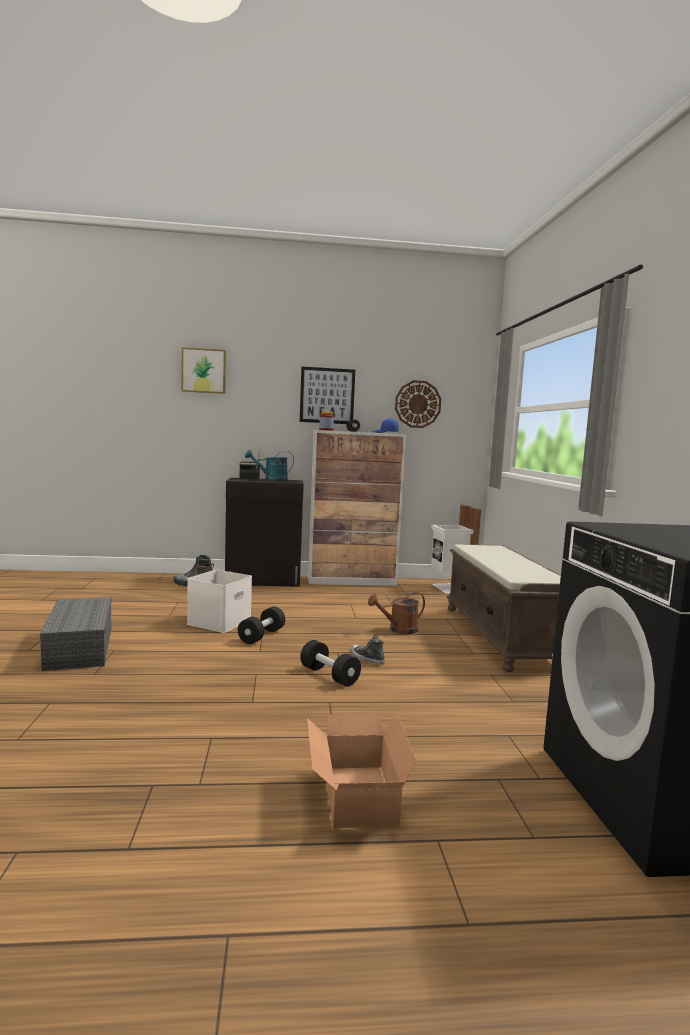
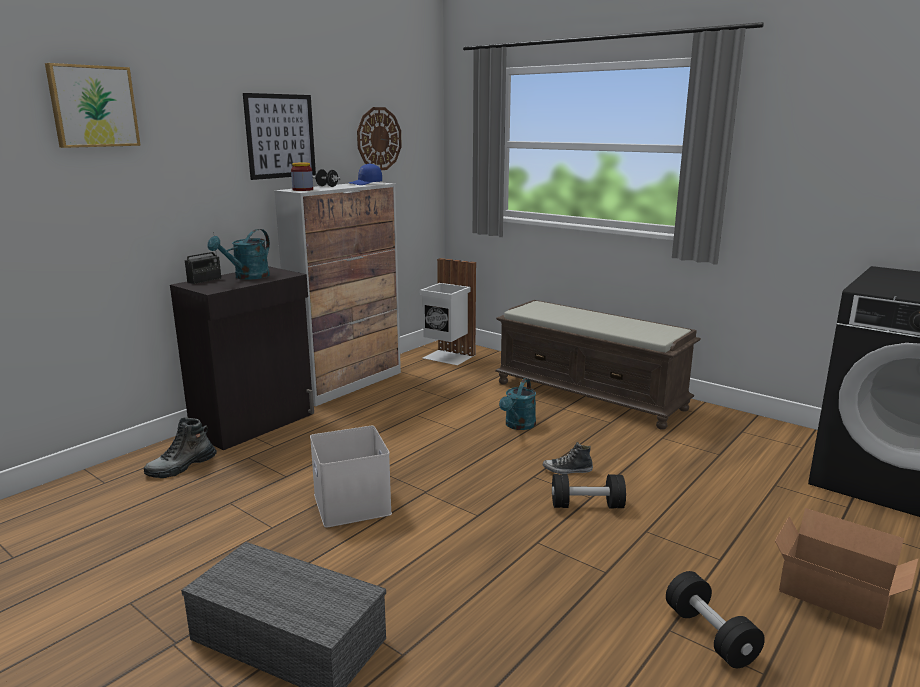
camera: 45 degrees left, 10 degrees up
black dumbbell [238,607,285,644] -> black dumbbell moved to [666,571,765,668]
brown watering can [368,592,425,634] -> turquoise watering can [499,378,536,430]

